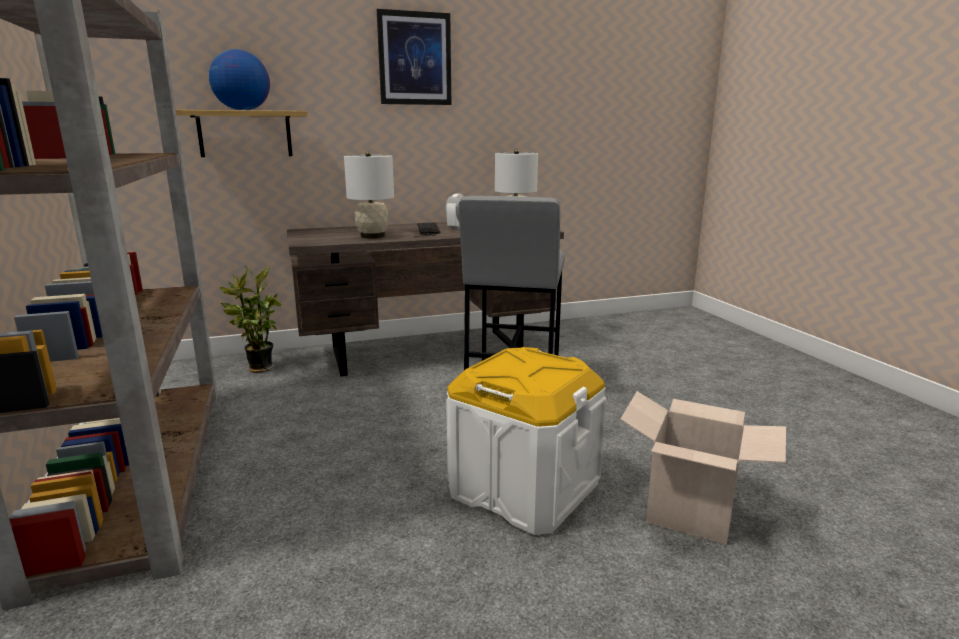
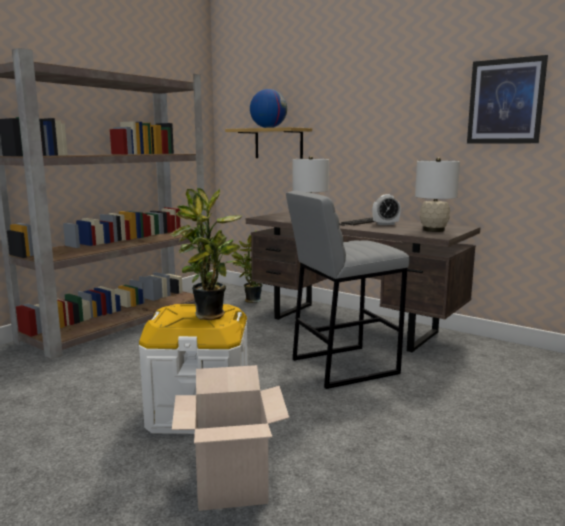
camera: 55 degrees right, 5 degrees down
picture [377,9,451,105] -> picture moved to [467,55,548,144]
none -> potted plant [169,187,242,320]

